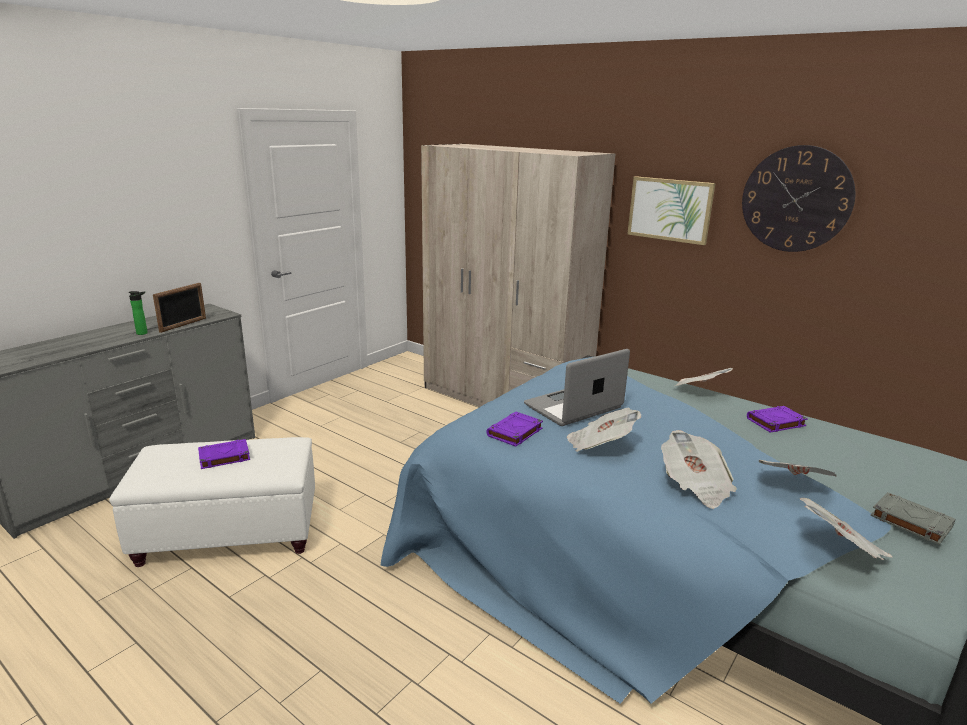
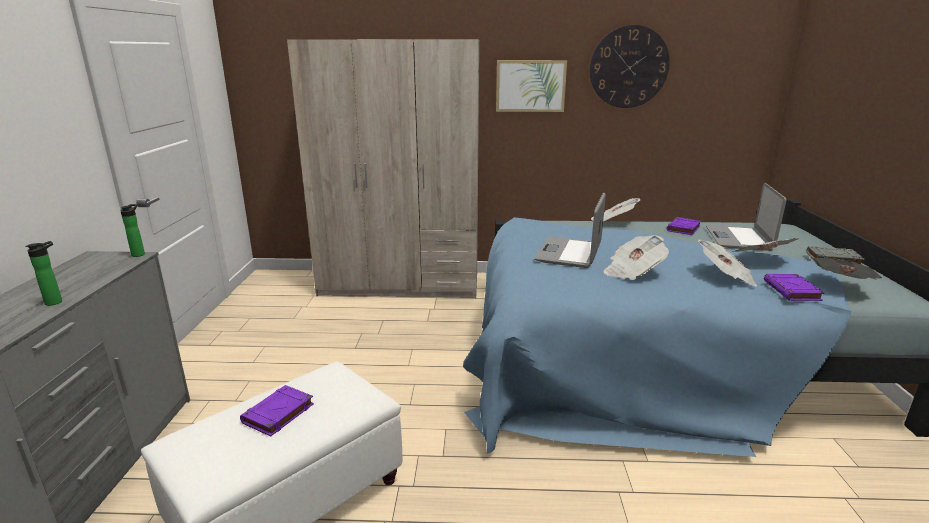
camera: 35 degrees left, 0 degrees up
picture frame [153,283,206,333] -> none
purple book [486,412,543,447] -> purple book moved to [764,274,825,301]
none -> bottle [120,204,145,257]
none -> laptop [706,183,787,251]

